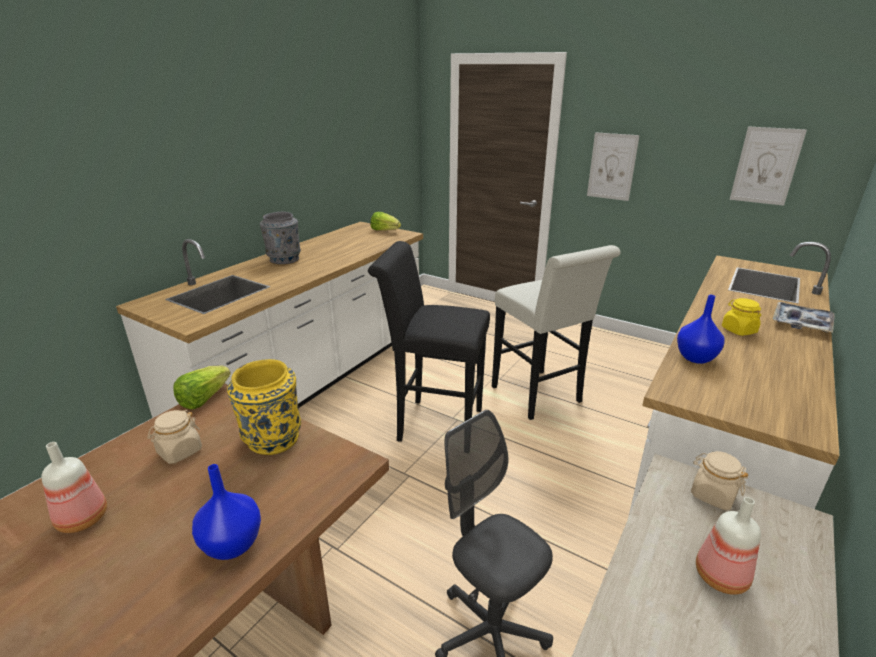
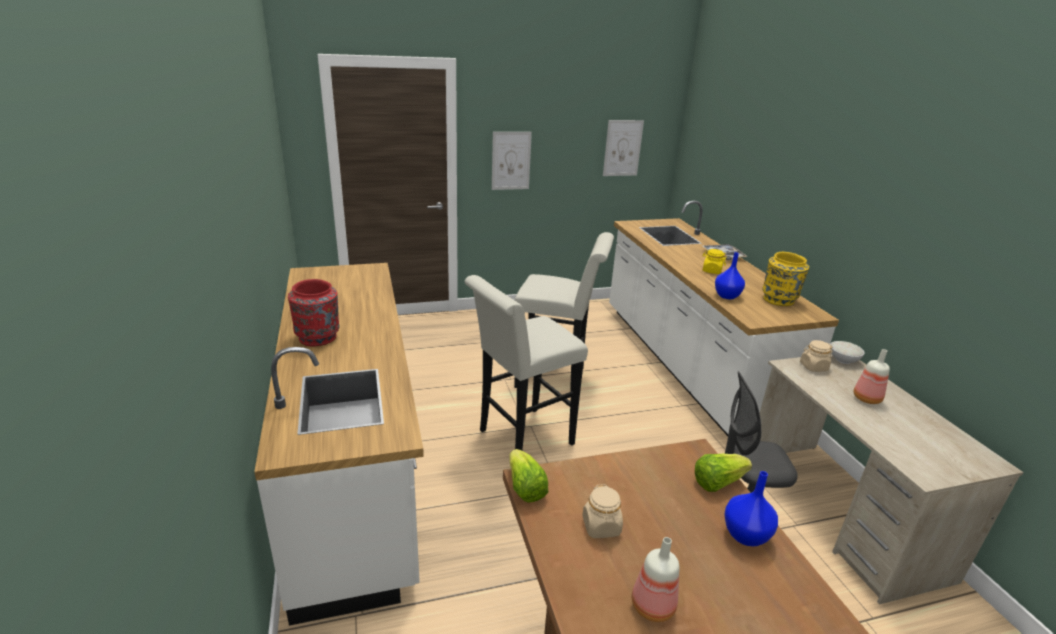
camera: 50 degrees left, 0 degrees up
yellow vase [227,359,301,455] -> yellow vase moved to [762,252,809,306]
grey vase [260,212,301,264] -> red vase [288,279,339,347]
black stool [368,241,490,442] -> white stool [464,275,588,451]
lettuce [371,212,401,230] -> lettuce moved to [695,454,752,492]
none -> white bowl [830,341,865,364]

